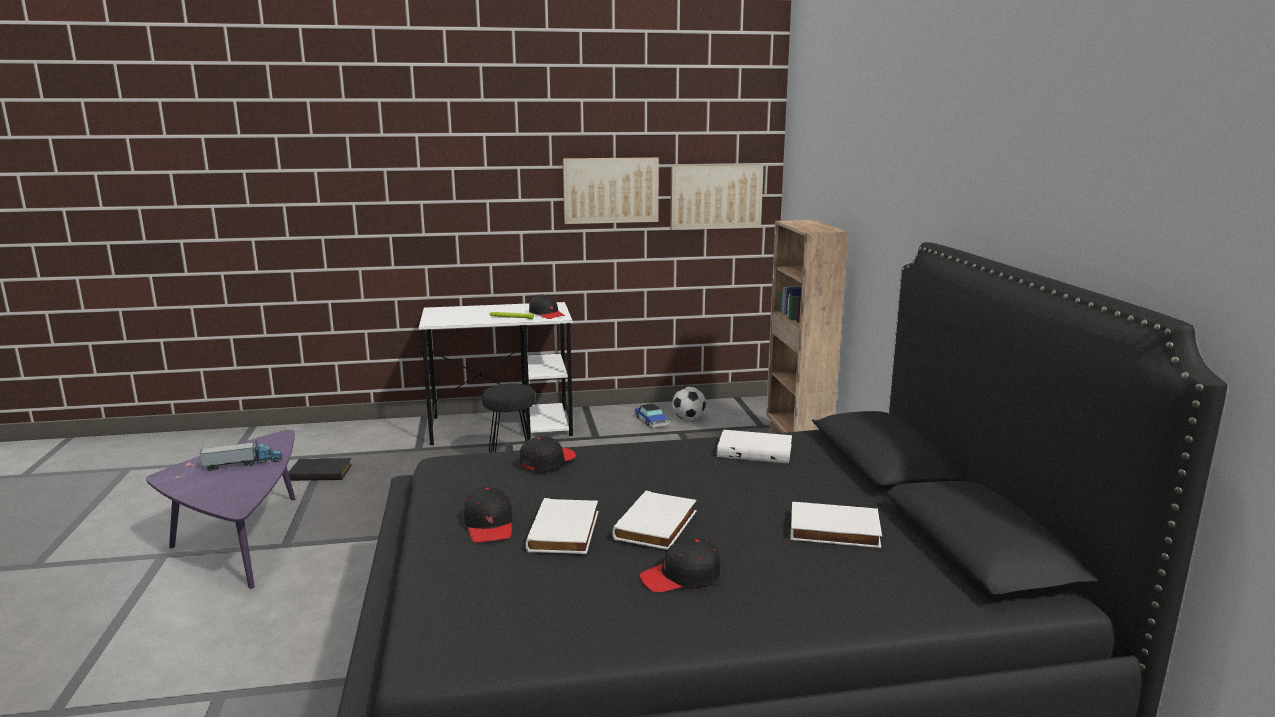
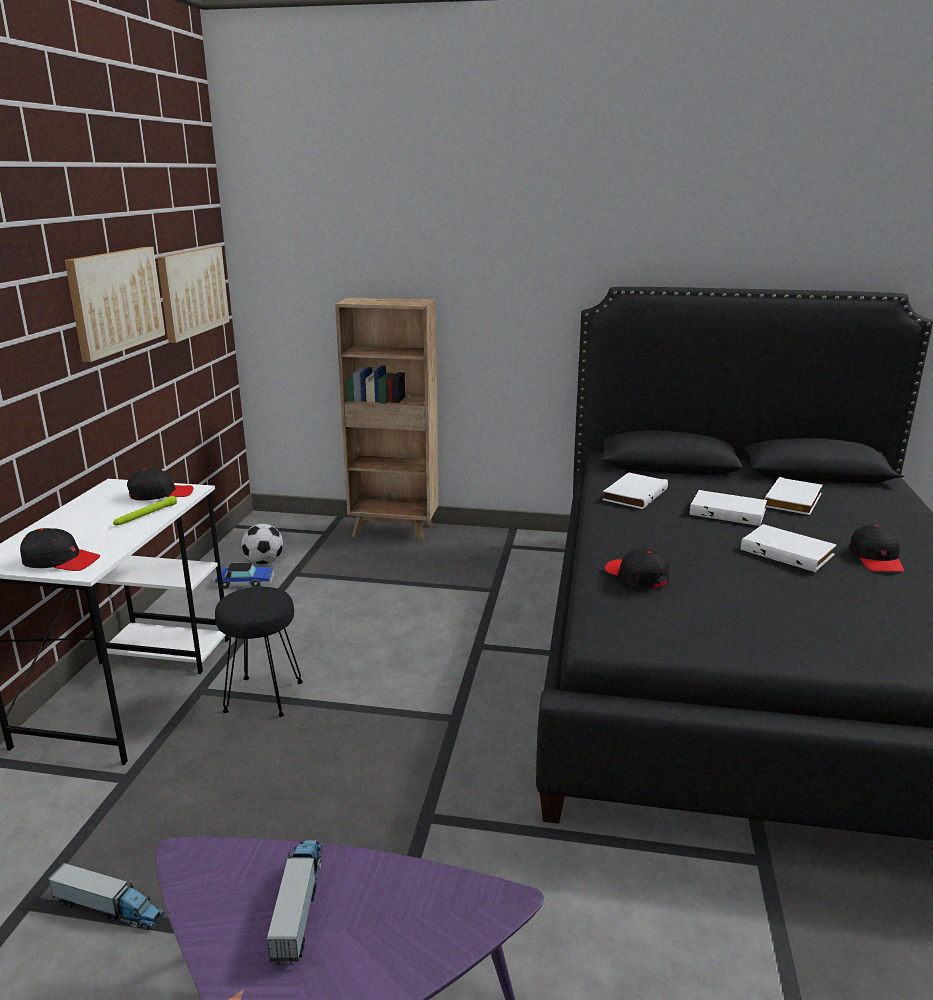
camera: 70 degrees left, 5 degrees up
black book [288,458,352,481] -> toy truck [48,863,165,930]
black cap [464,487,513,543] -> black cap moved to [20,528,100,571]
white book [526,498,598,554] -> white book moved to [690,490,767,526]

